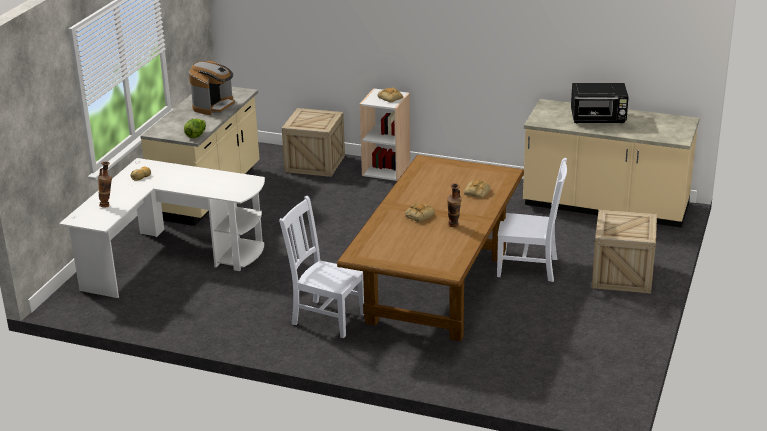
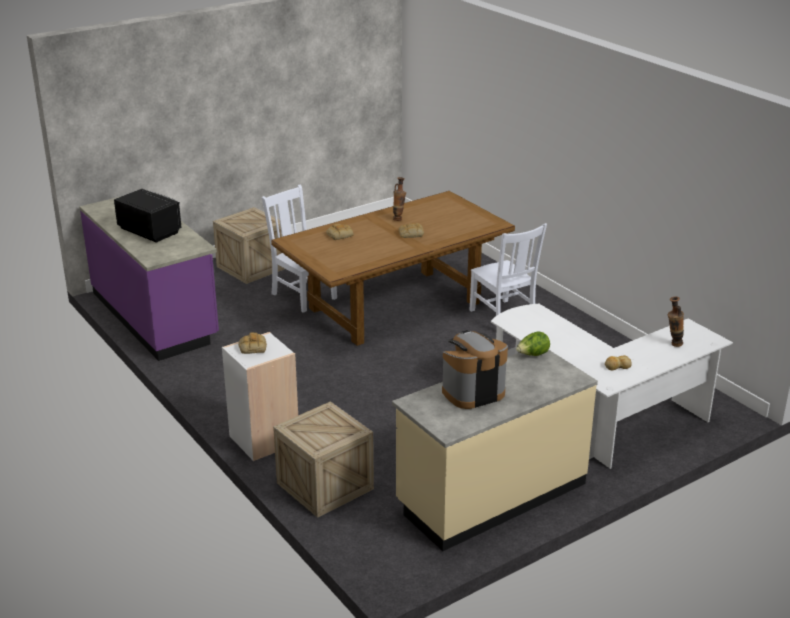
camera: 145 degrees left, 0 degrees up
beige counter [523,99,700,228] -> purple counter [79,197,219,361]

